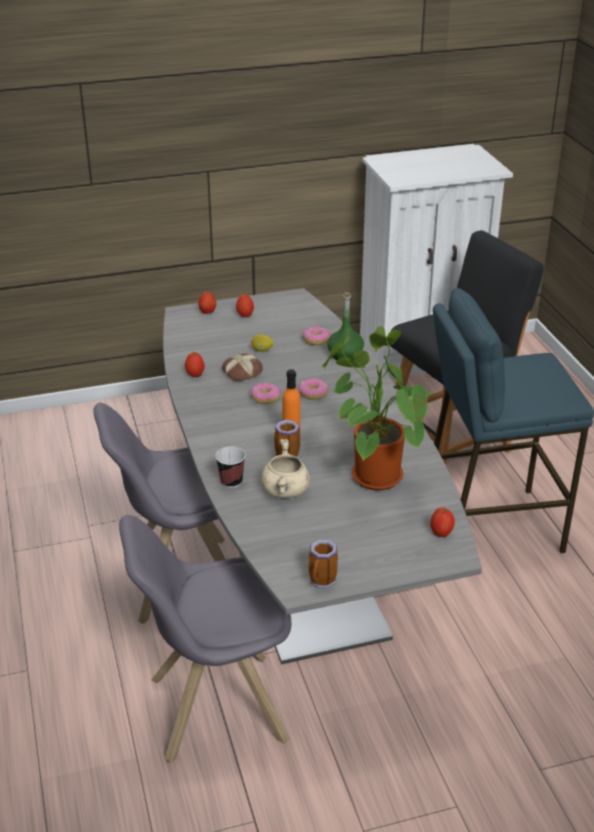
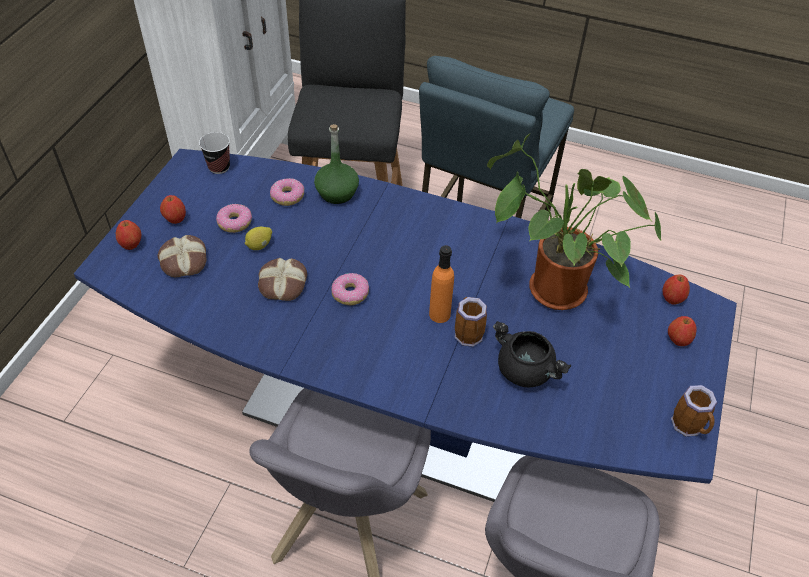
camera: 55 degrees left, 15 degrees up
grey dining table [163,288,482,664] -> blue dining table [74,149,737,502]
apple [185,352,205,377] -> apple moved to [668,316,697,346]
cup [215,447,246,488] -> cup moved to [199,132,230,174]
beige cooking pot [261,439,310,498] -> black cooking pot [493,321,571,387]
donut [299,378,329,400] -> donut moved to [216,204,252,233]
none -> bread [158,235,206,277]

